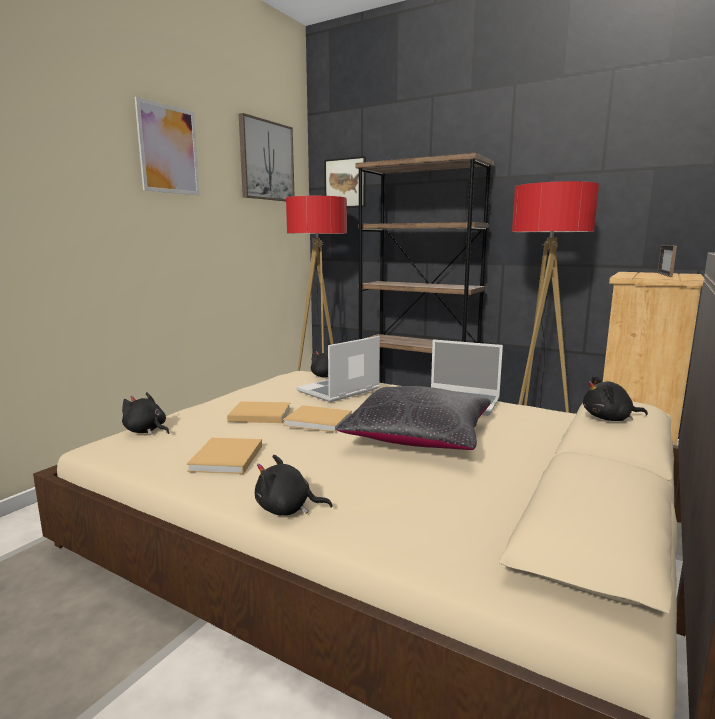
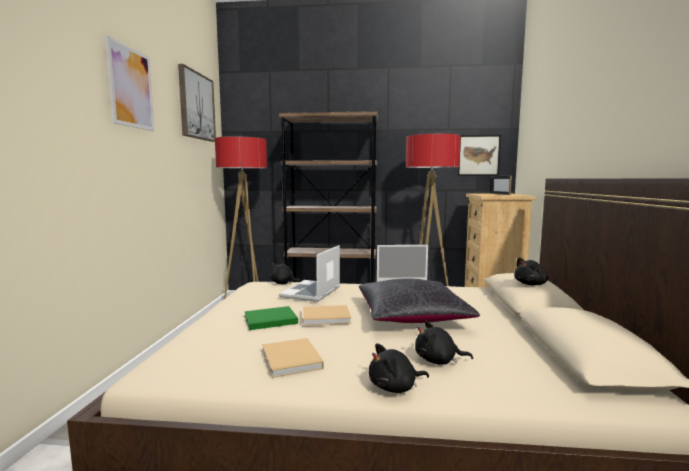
camera: 25 degrees left, 5 degrees down
black plush toy [122,392,169,435] -> black plush toy moved to [415,320,473,364]
beige book [227,401,291,423] -> green book [244,306,298,330]
picture [324,156,366,208] -> picture moved to [458,135,501,176]

